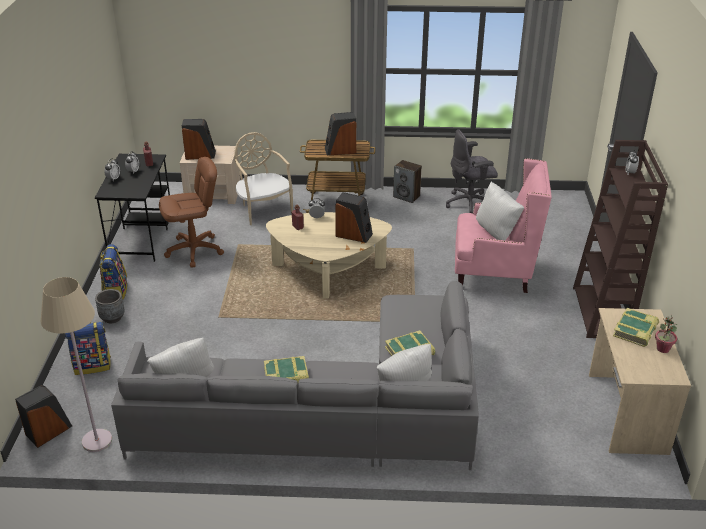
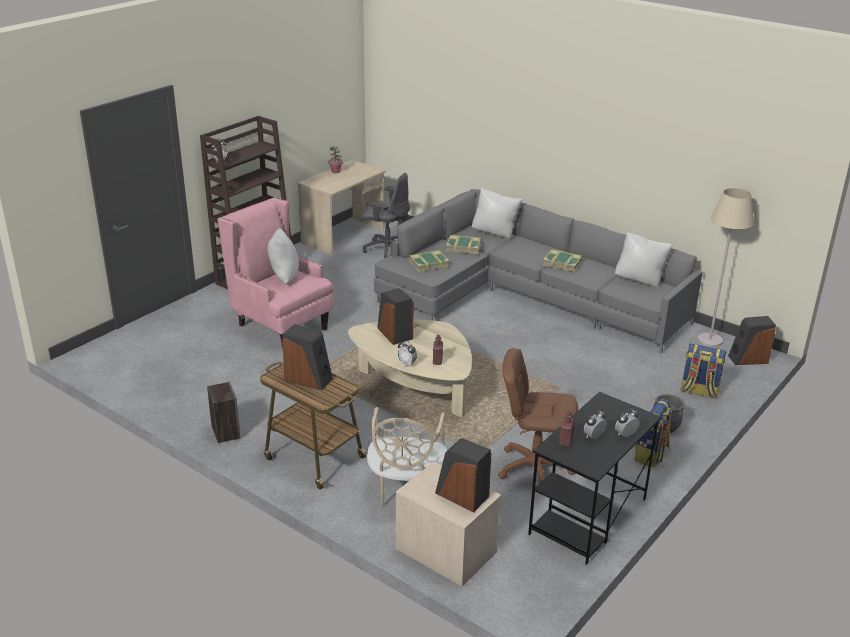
camera: 145 degrees left, 5 degrees down
grey office chair [446,129,498,214] -> grey office chair moved to [362,173,410,258]
book [613,308,659,347] -> book moved to [409,250,449,272]

